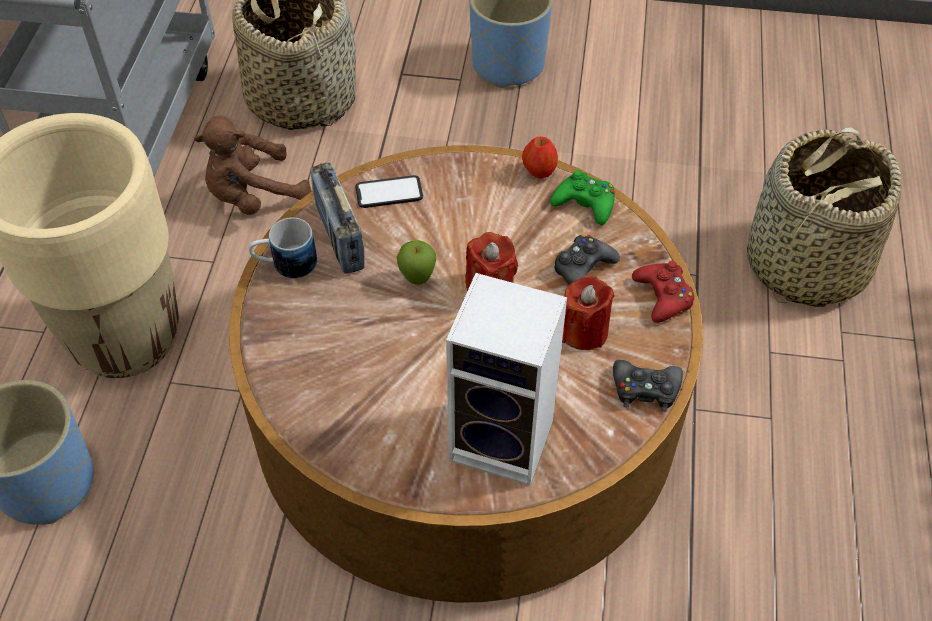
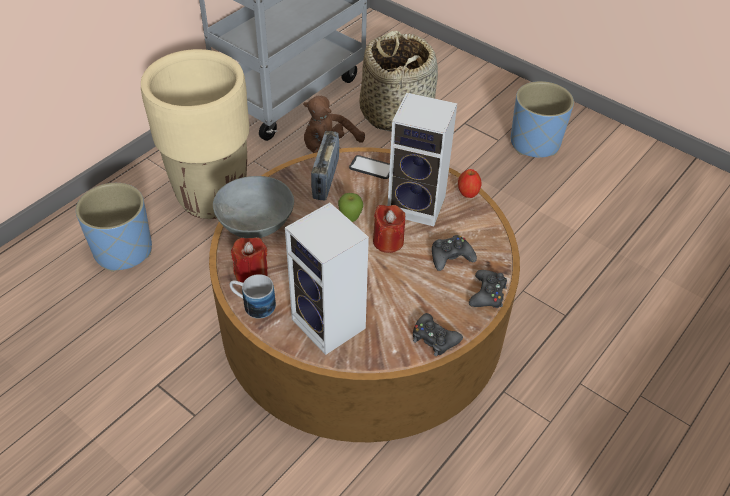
camera: 30 degrees right, 5 degrees down
mug [249,217,317,279] -> mug moved to [230,274,276,319]
green game controller [550,170,615,225] -> none
red candle [562,275,615,350] -> red candle moved to [231,237,268,283]
red game controller [632,261,694,323] -> black game controller [469,270,507,308]
basket [747,127,902,307] -> none
none -> grey bowl [213,176,294,238]
none -> speaker [388,92,457,226]

